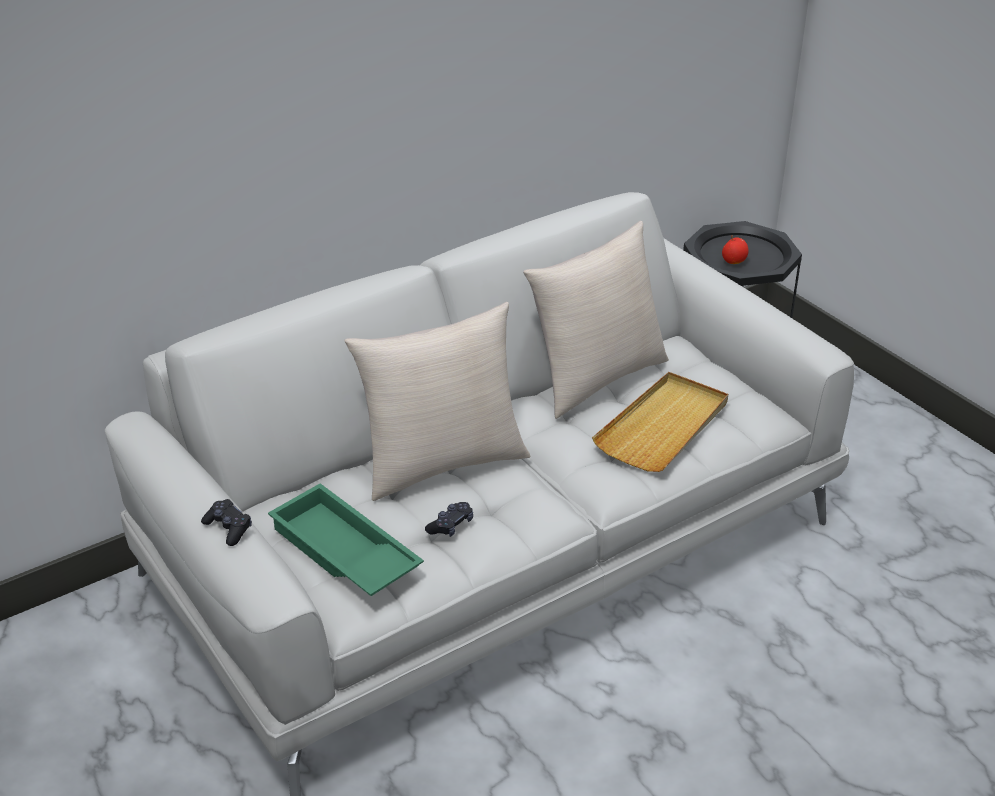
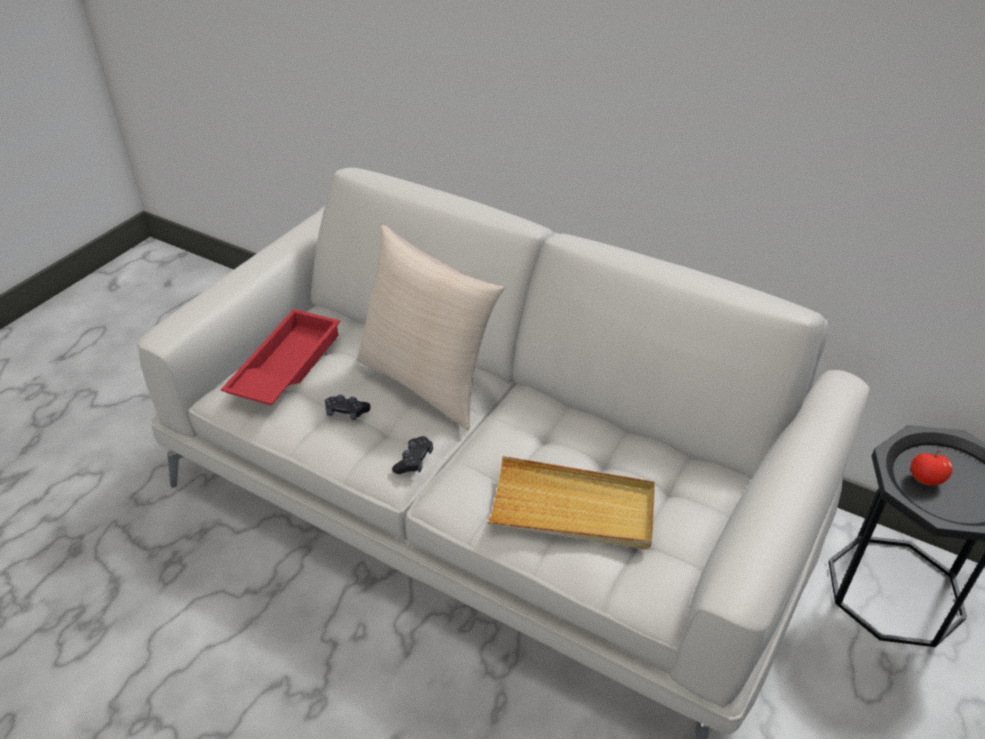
camera: 65 degrees right, 5 degrees up
black game controller [201,499,252,546] -> black game controller moved to [392,436,433,474]
green tray [268,483,424,596] -> red tray [221,309,340,406]
beige pillow [523,221,669,419] -> none

